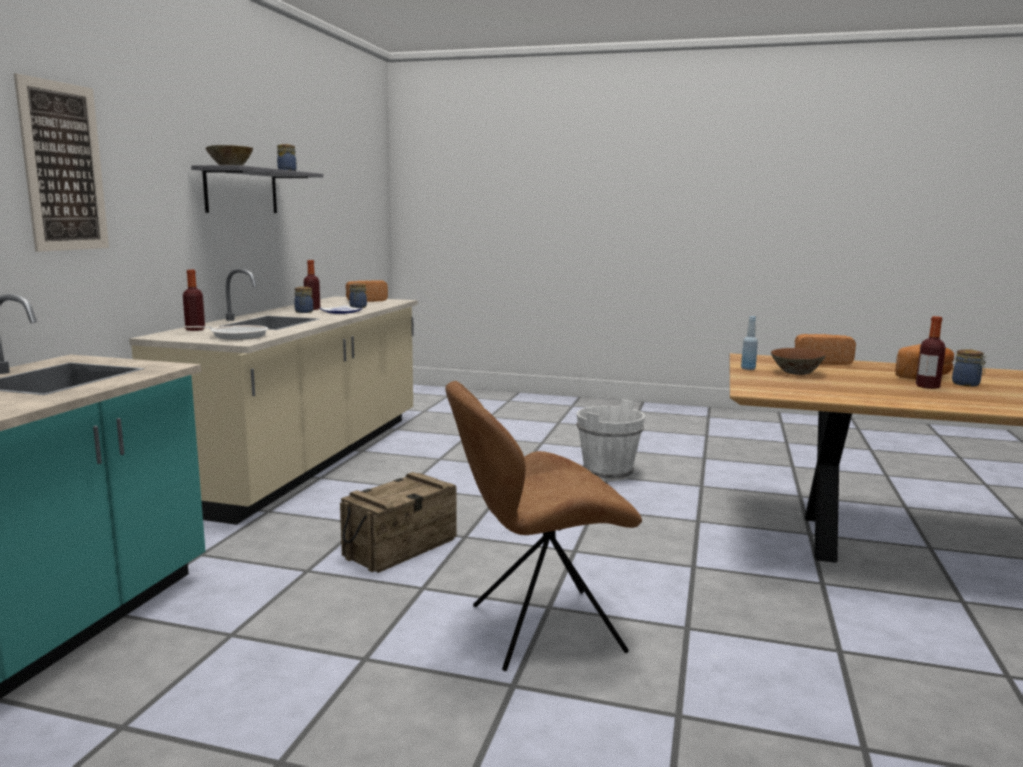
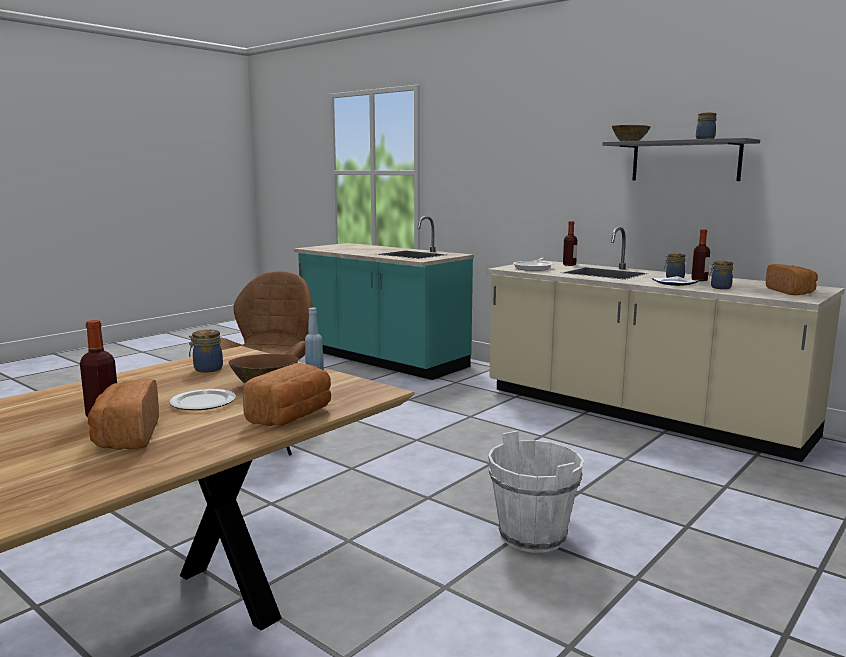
camera: 115 degrees right, 0 degrees up
picture [14,73,109,252] -> none
crate [340,472,457,573] -> none
jar [952,349,986,387] -> jar moved to [189,330,223,373]
none -> plate [169,389,236,410]

